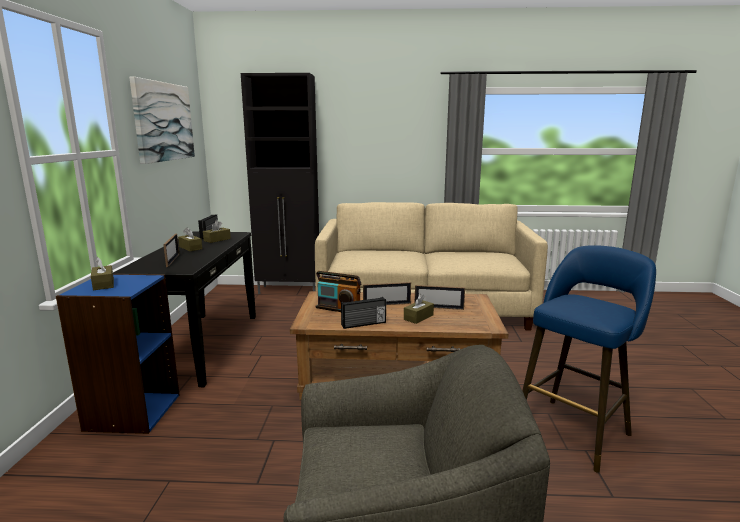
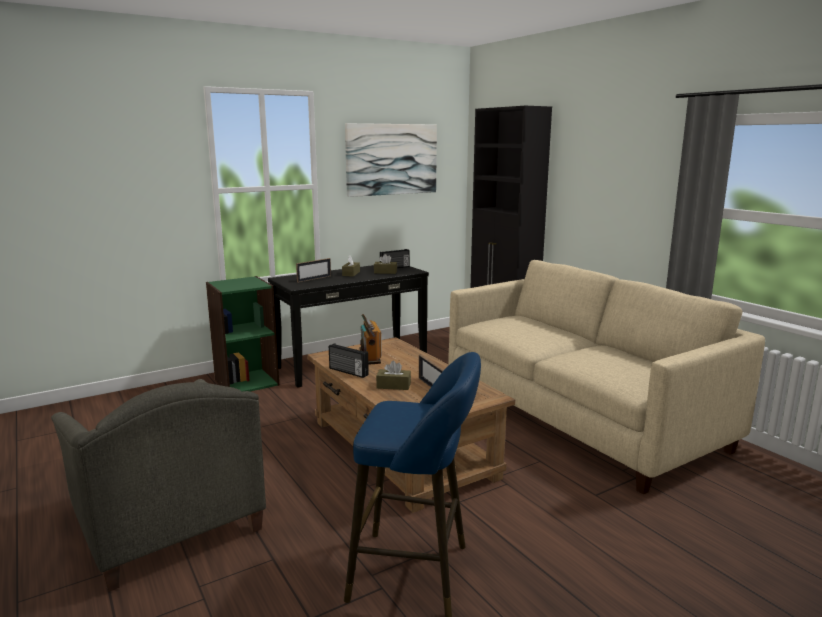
camera: 55 degrees right, 0 degrees up
blue bookcase [56,274,180,434] -> green bookcase [206,276,279,392]
brown tissue box [91,257,114,290] -> none
picture frame [363,282,411,305] -> none

